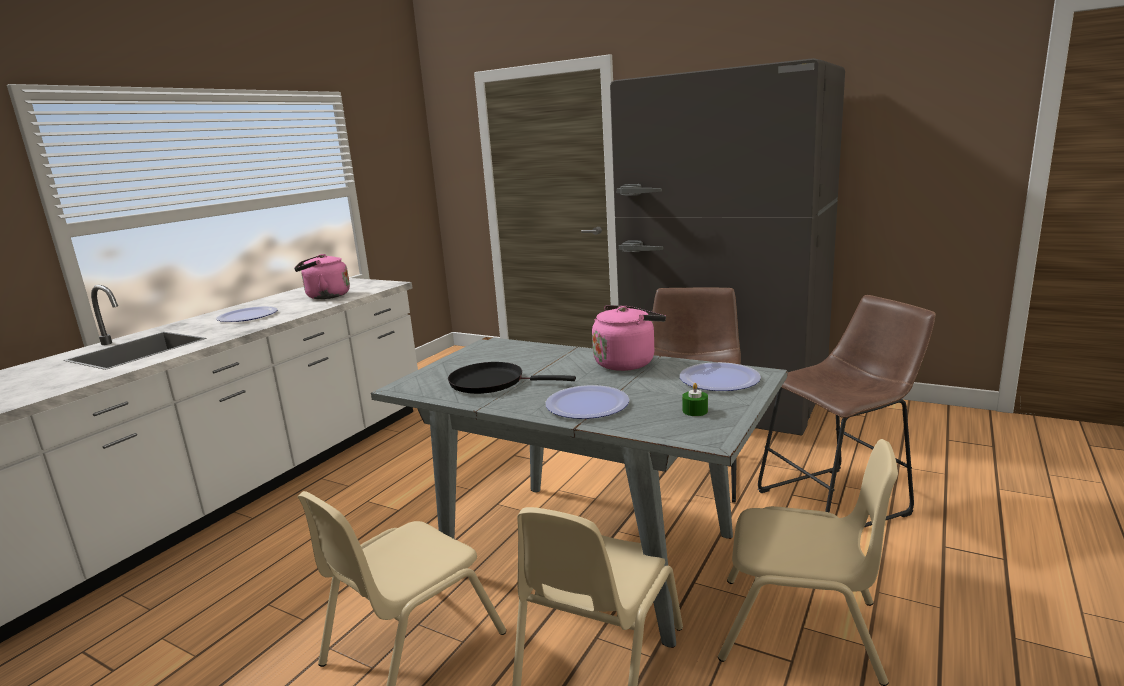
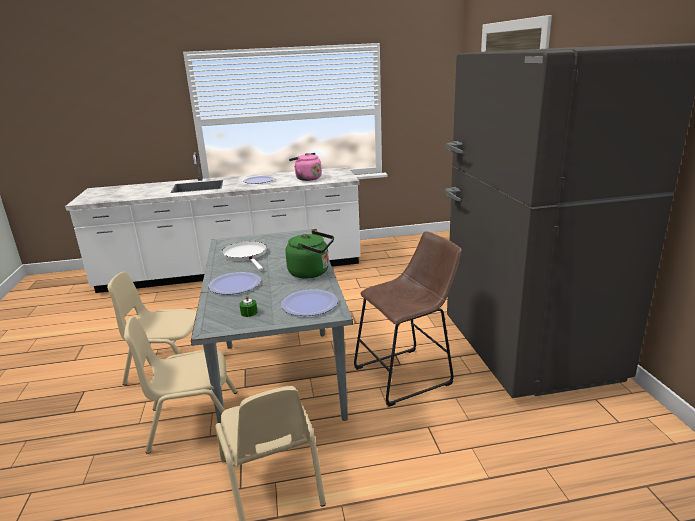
camera: 50 degrees right, 5 degrees up
black frying pan [448,362,576,394] -> white frying pan [222,241,267,270]
pink kettle [592,305,666,371] -> green kettle [286,231,334,279]
brown stool [758,295,936,527] -> none

